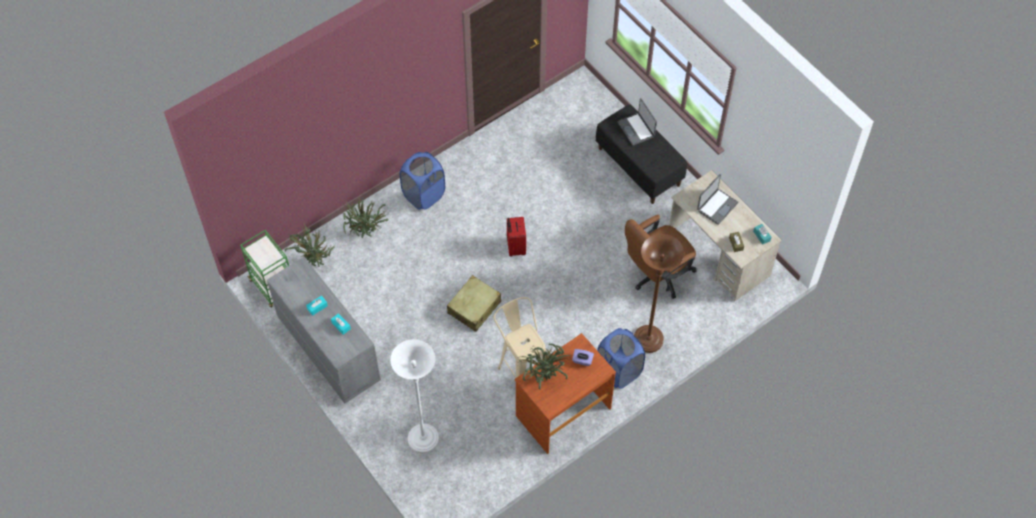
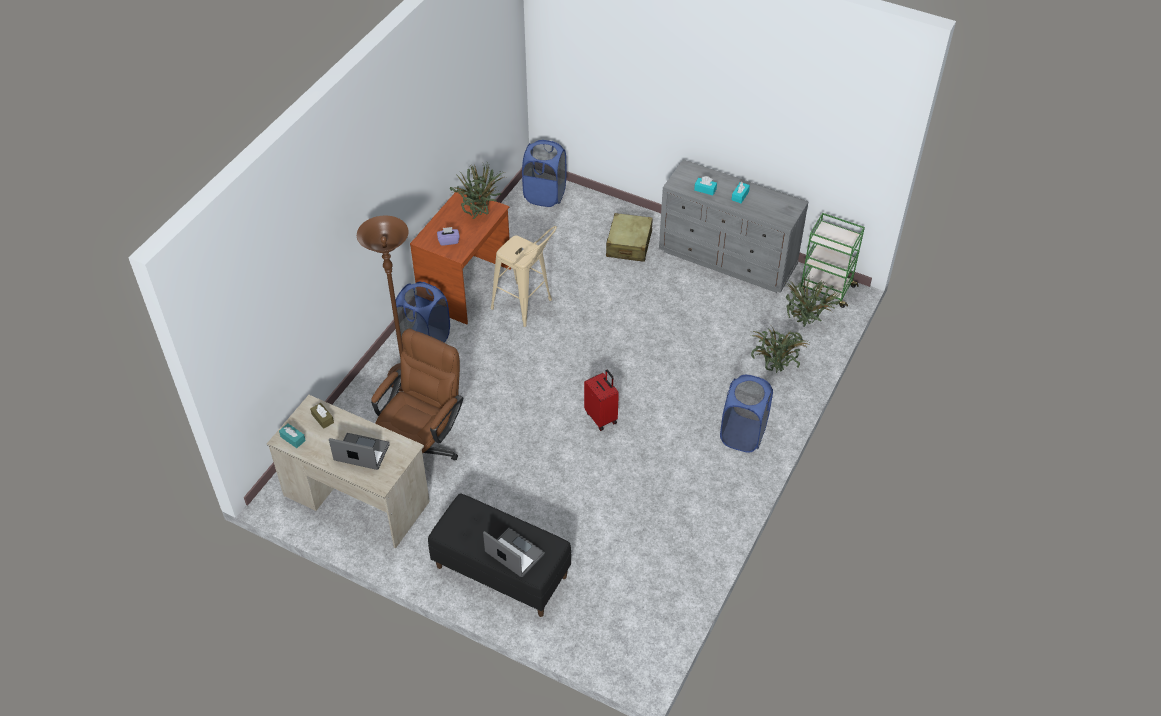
camera: 155 degrees right, 10 degrees down
white floor lamp [390,339,439,454] -> none
beige suitcase [447,275,501,332] -> beige suitcase moved to [606,213,653,262]
laptop [697,174,738,225] -> laptop turned 90 degrees clockwise [329,433,390,470]
none -> blue laundry basket [522,140,566,207]

